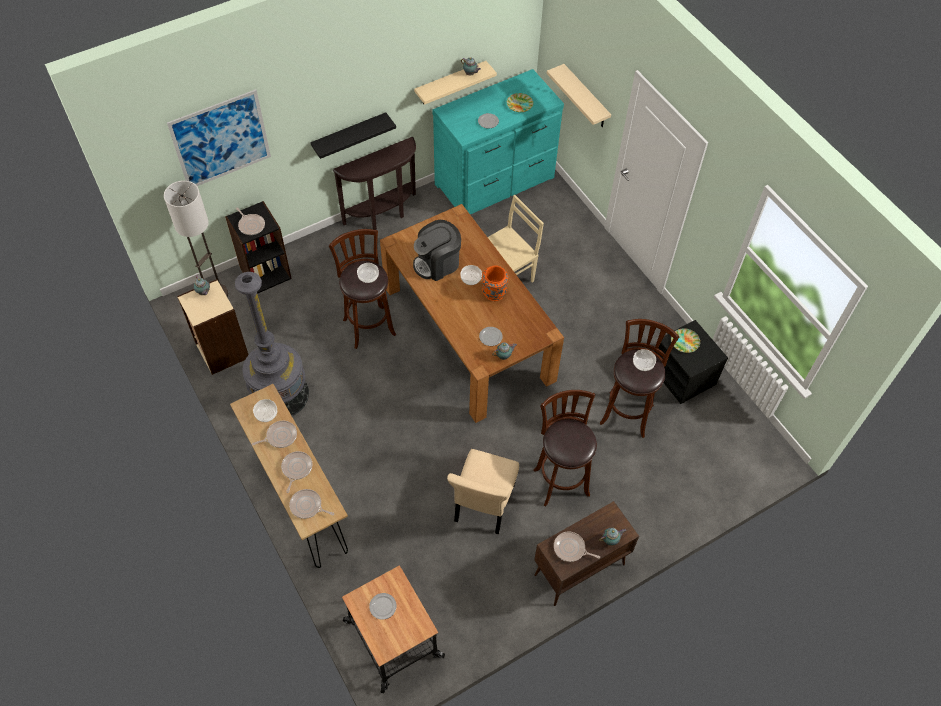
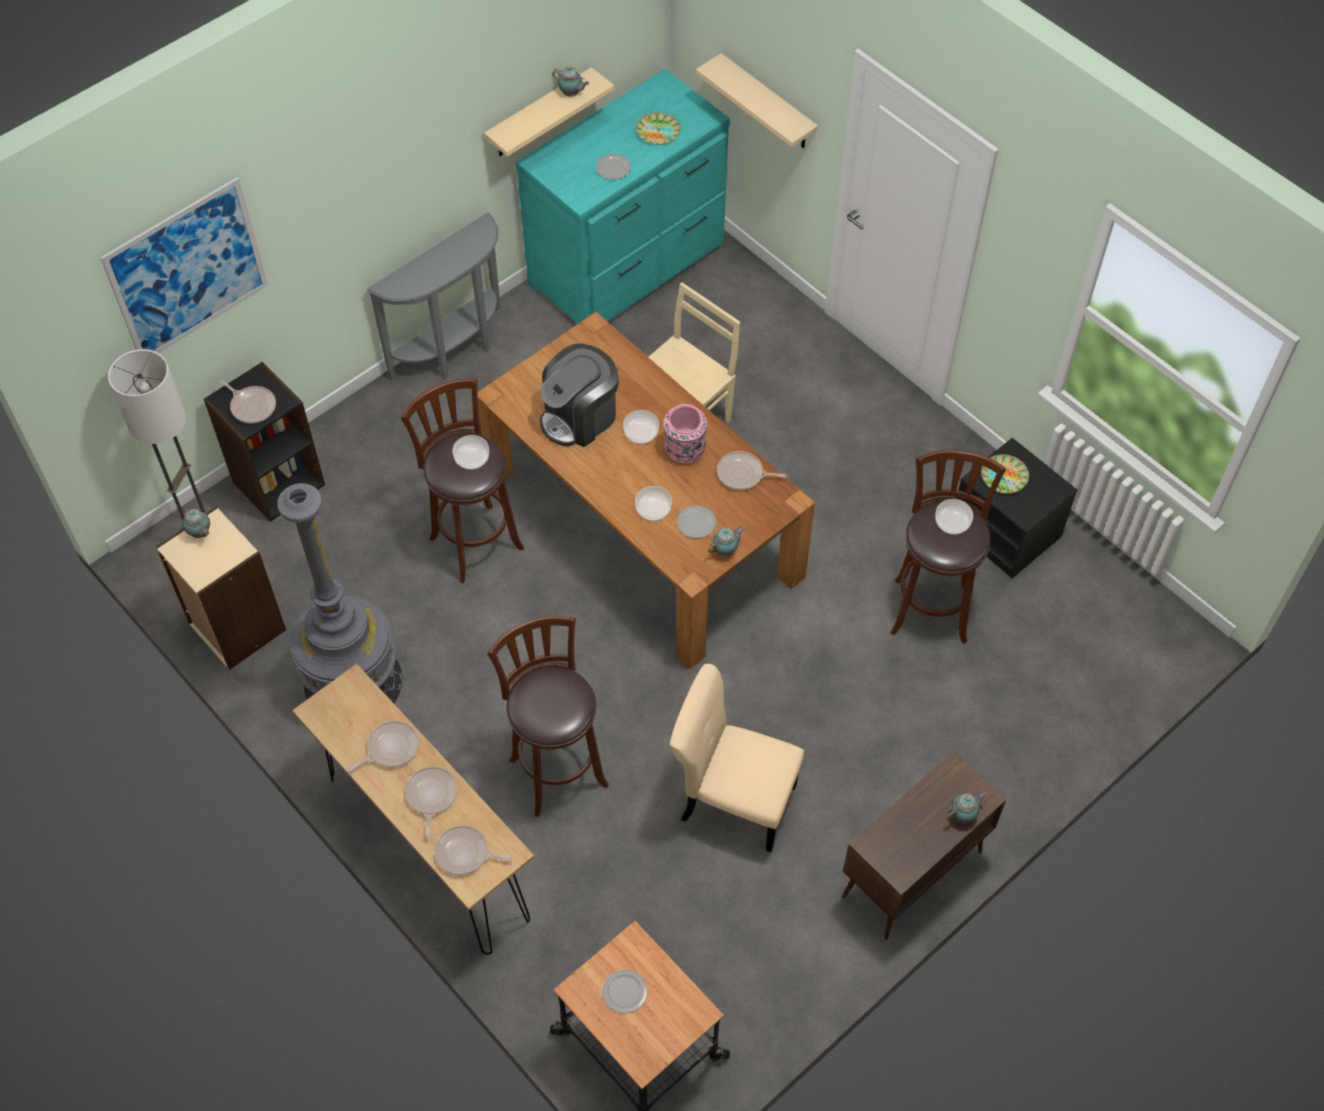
camera: 10 degrees left, 0 degrees up
bowl [253,399,277,422] -> bowl moved to [635,486,672,521]
black shelf [310,112,396,159] -> none
brown console table [333,137,416,230] -> grey console table [367,213,501,380]
beige chair [447,449,519,535] -> beige chair turned 105 degrees clockwise [670,664,804,852]
orange vase [482,266,508,301] -> pink vase [663,404,707,463]
brown stool [533,390,597,507] -> brown stool moved to [488,616,609,817]
frying pan [554,531,600,562] -> frying pan moved to [717,451,786,490]

